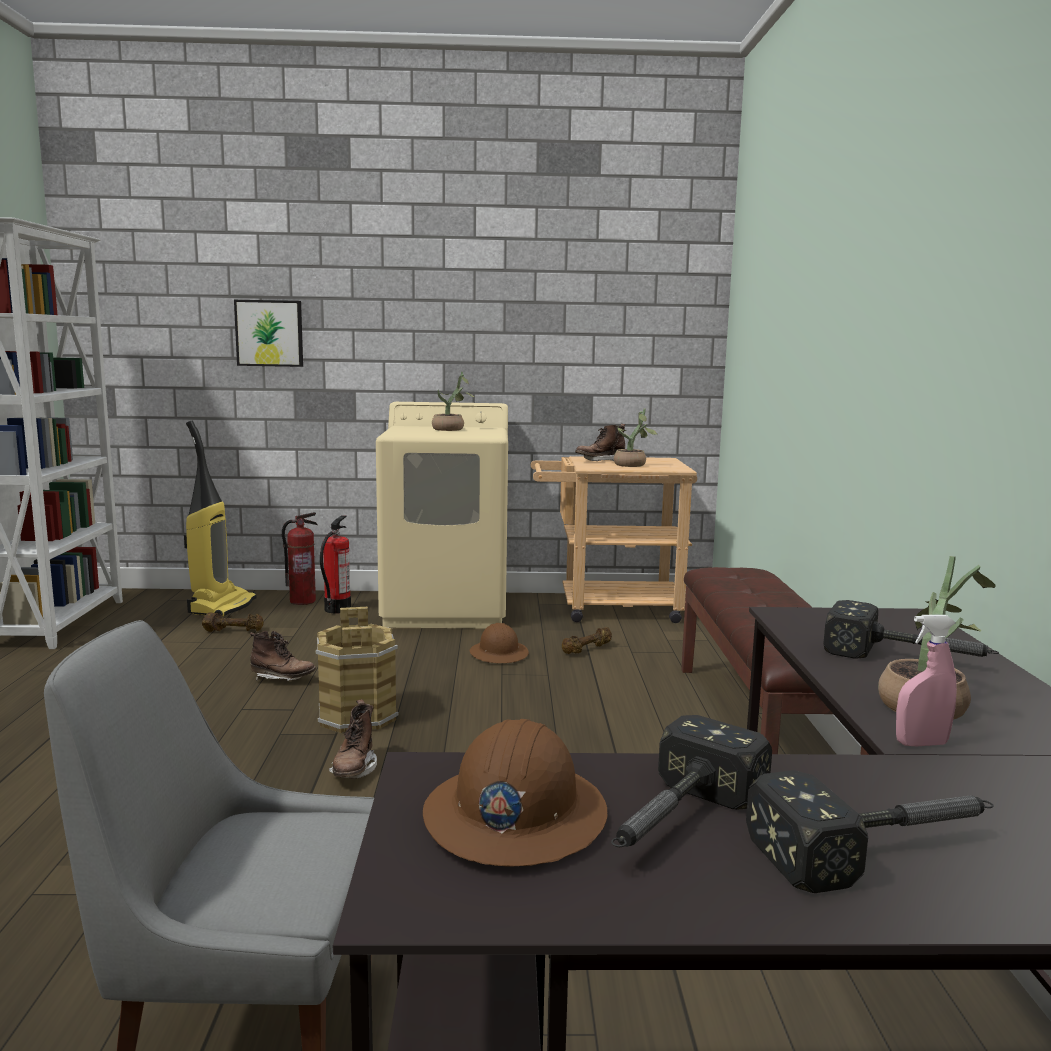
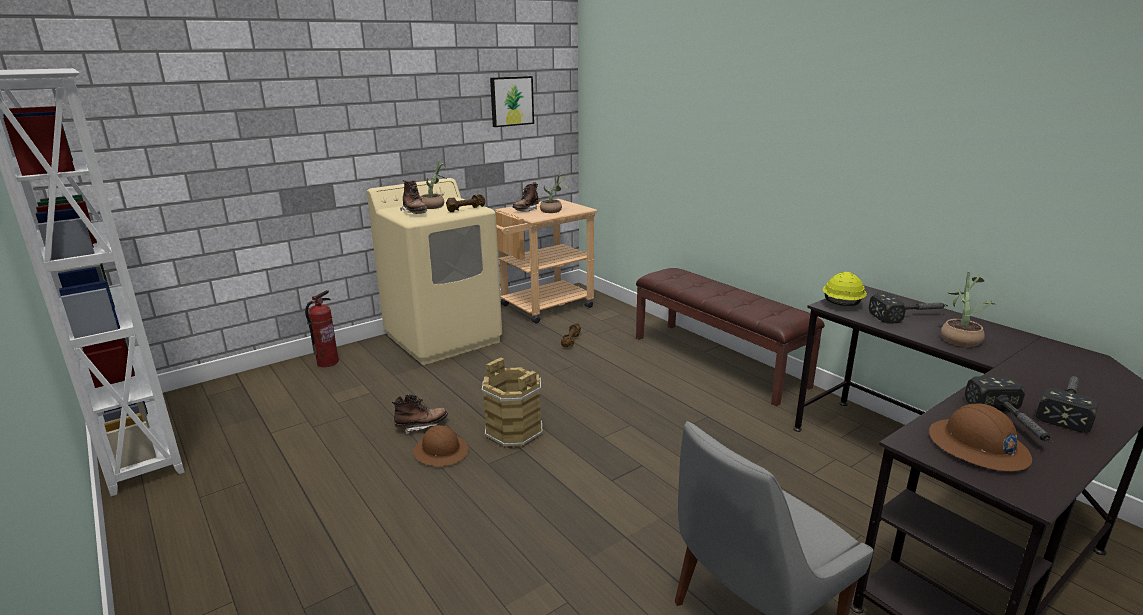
camera: 35 degrees left, 10 degrees up
vacuum cleaner [184,421,257,616] -> none
brown dumbbell [202,612,264,632] -> brown dumbbell moved to [446,194,485,212]
picture [234,300,303,367] -> picture moved to [490,76,534,127]
fire extinguisher [320,515,351,613] -> none
brown boot [329,699,377,778] -> brown boot moved to [400,180,427,214]
brown hard hat [470,623,529,663] -> brown hard hat moved to [414,425,469,467]
pink spray bottle [896,615,957,746] -> none
none -> yellow hard hat [823,272,867,306]

